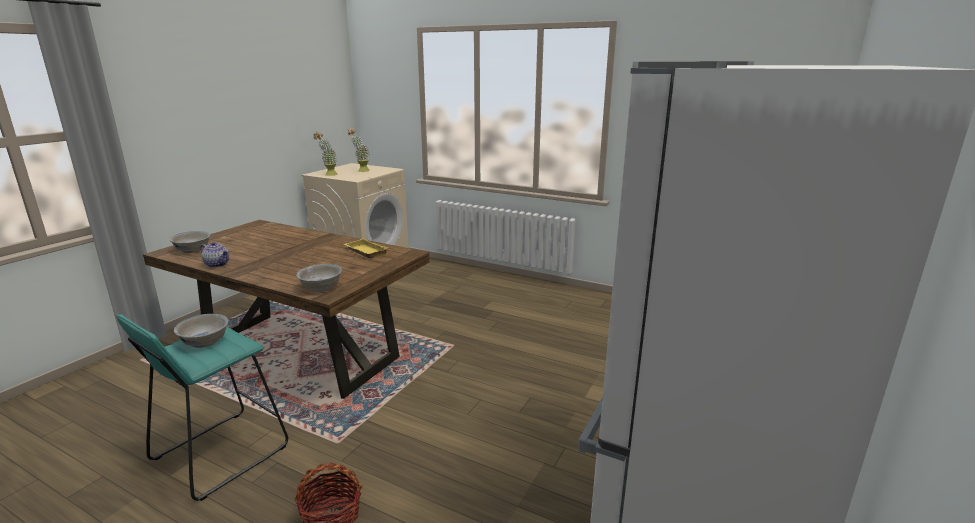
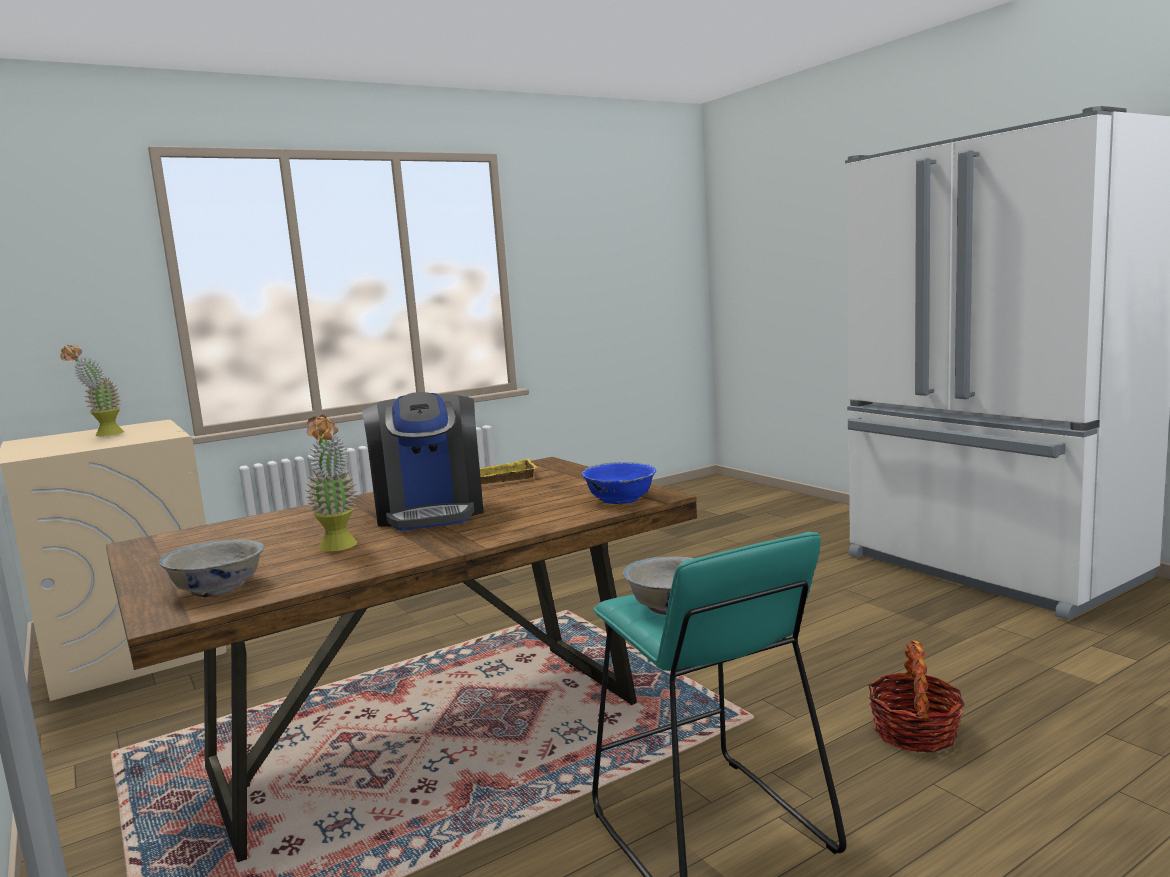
camera: 60 degrees left, 10 degrees down
teapot [201,242,229,268] -> none
white bowl [296,264,342,292] -> blue bowl [582,462,656,504]
potted plant [314,132,338,176] -> potted plant moved to [305,414,358,552]
none -> coffee machine [362,392,484,531]

